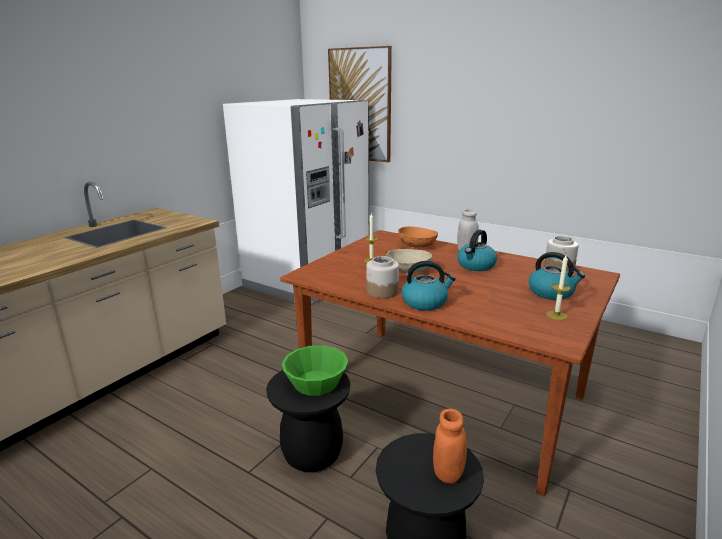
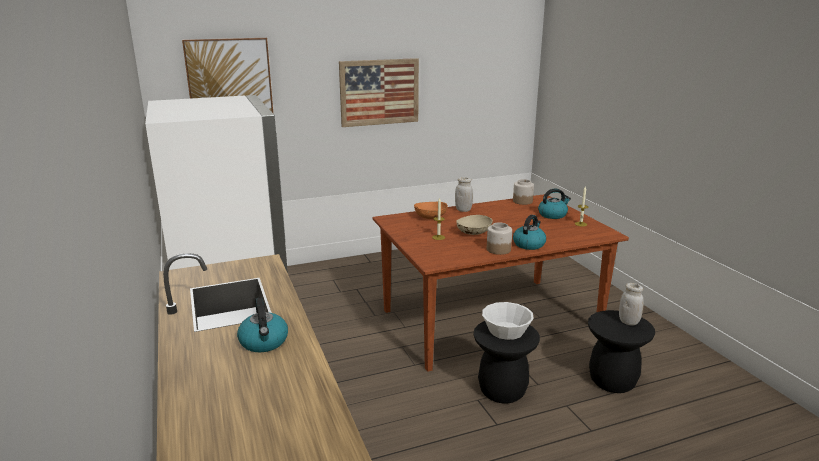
camera: 55 degrees left, 0 degrees up
green bowl [282,345,348,396] -> white bowl [482,302,534,340]
orange jar [433,409,467,484] -> white jar [619,283,644,325]
kettle [457,230,497,271] -> kettle moved to [237,298,288,352]
none -> picture [339,58,419,127]

